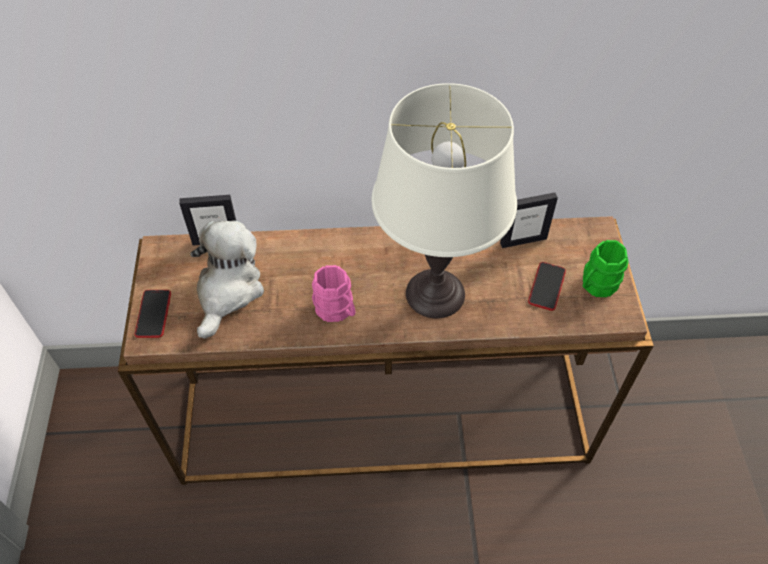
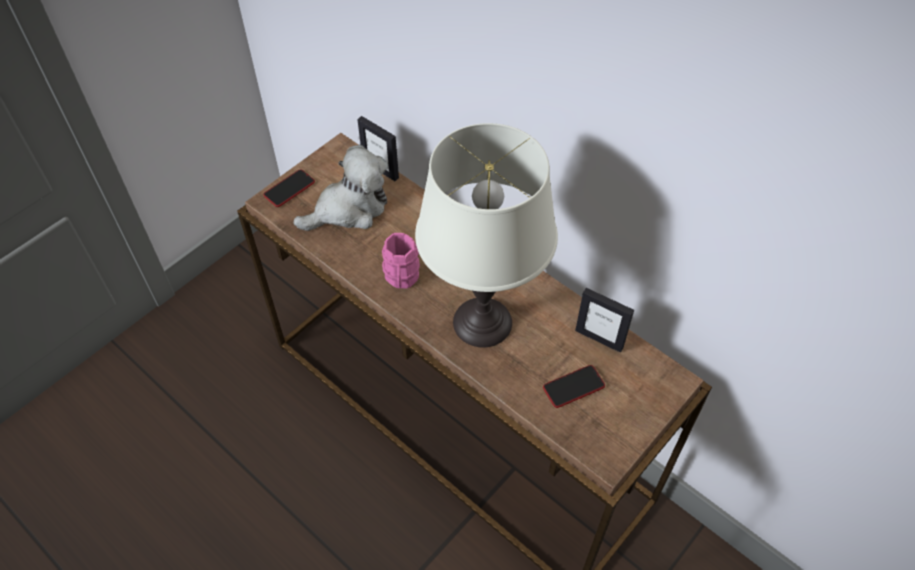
camera: 45 degrees right, 0 degrees up
green mug [583,240,629,297] -> none

